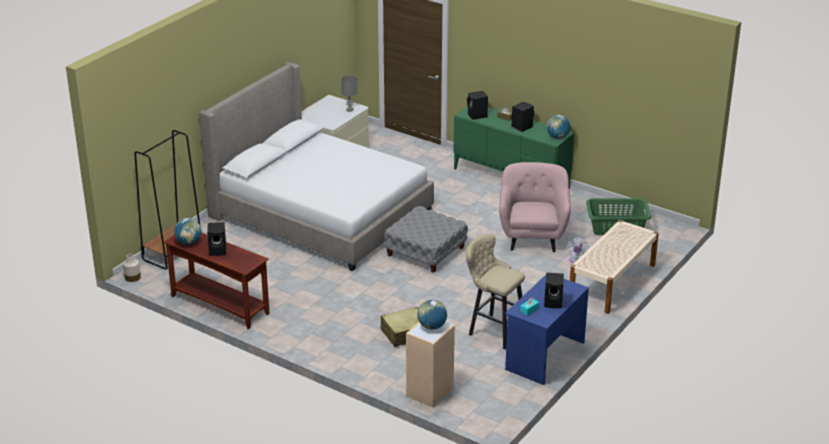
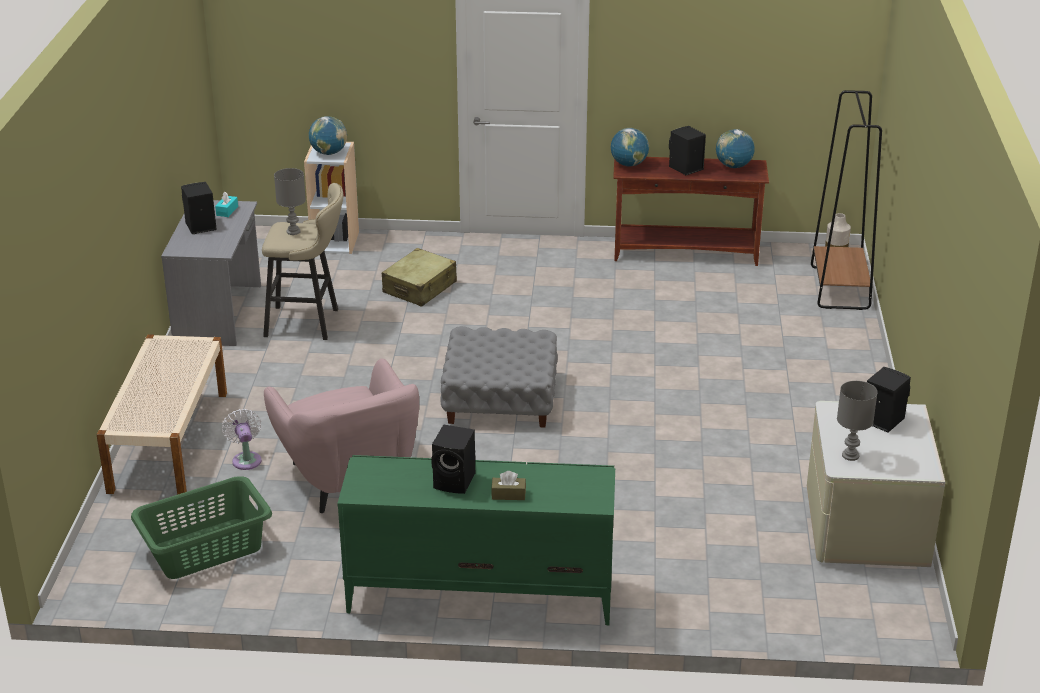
camera: 150 degrees right, 0 degrees up
bed [199,62,434,271] -> none
black speaker [467,91,488,120] -> black speaker moved to [867,367,911,433]
blue desk [505,275,589,385] -> grey desk [161,200,261,346]
globe [546,115,570,139] -> globe moved to [611,128,649,166]
none -> grey table lamp [274,168,306,235]

